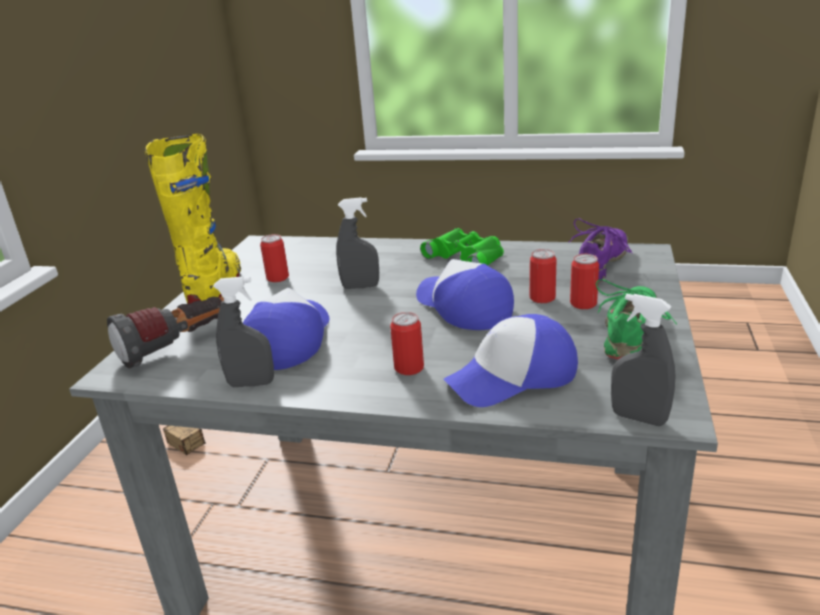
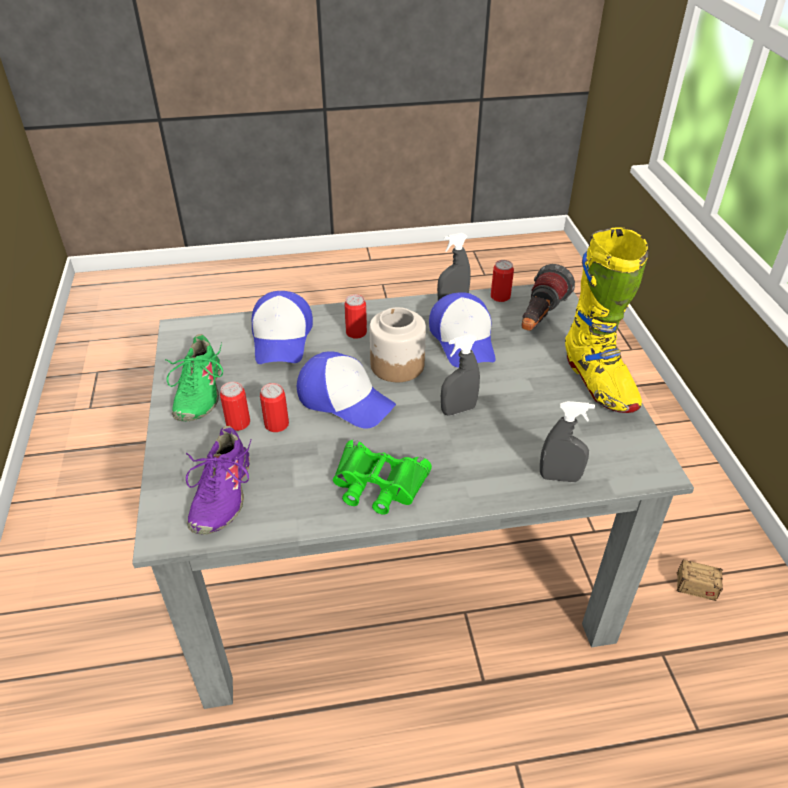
camera: 155 degrees right, 15 degrees up
can [260,234,289,282] -> can moved to [491,260,514,302]
cap [443,314,578,407] -> cap turned 135 degrees clockwise [252,291,313,364]
grey spray bottle [611,294,676,426] -> grey spray bottle moved to [540,401,595,482]
none -> jar [370,307,426,382]

